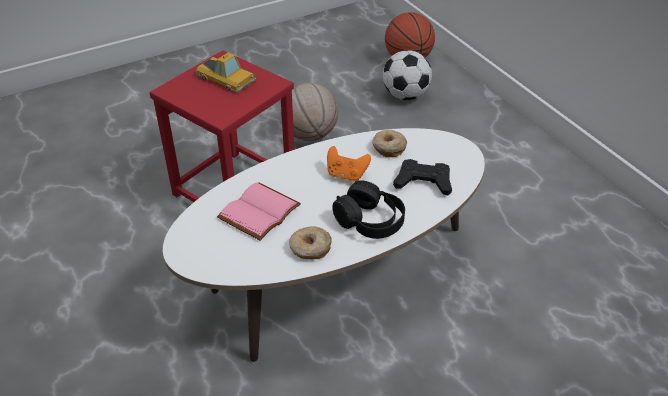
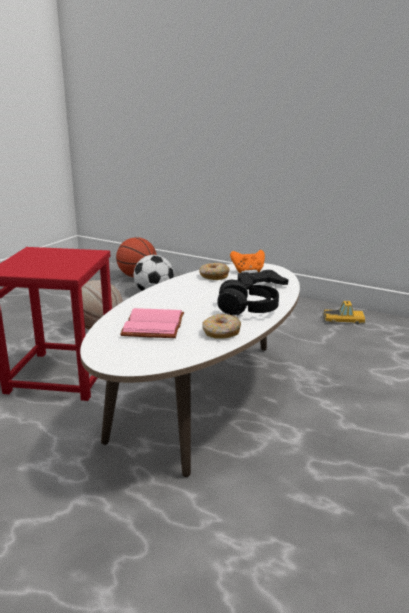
camera: 30 degrees left, 20 degrees down
toy car [196,52,257,92] -> toy car moved to [323,301,366,325]
orange game controller [327,146,371,182] -> orange game controller moved to [230,250,265,273]

